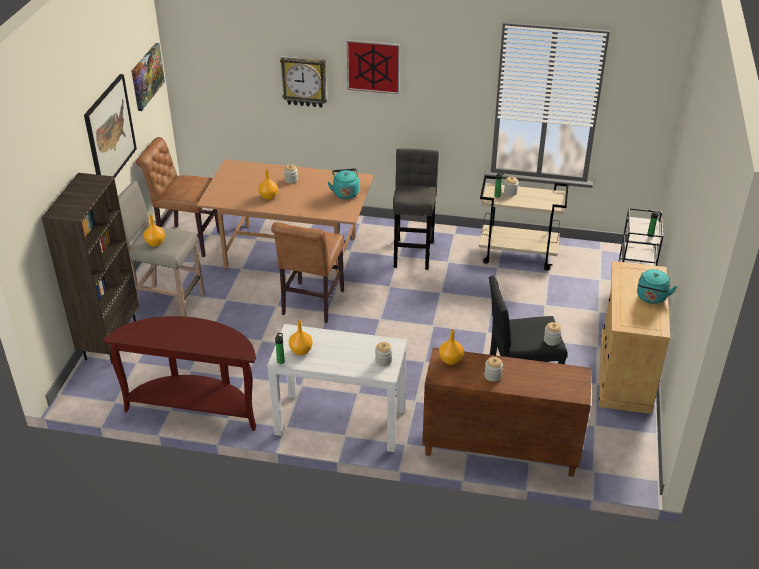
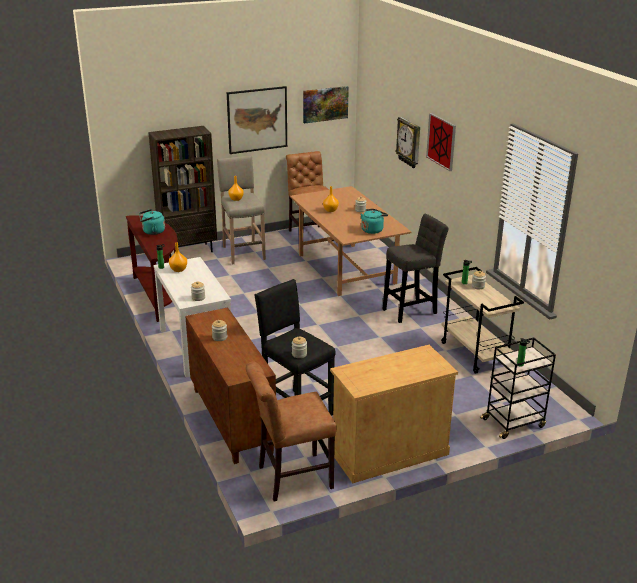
camera: 55 degrees right, 10 degrees down
brown chair [271,222,344,323] -> brown chair moved to [246,361,337,501]
orange vase [439,329,464,365] -> none
turquoise kettle [637,269,677,304] -> turquoise kettle moved to [139,209,165,235]

